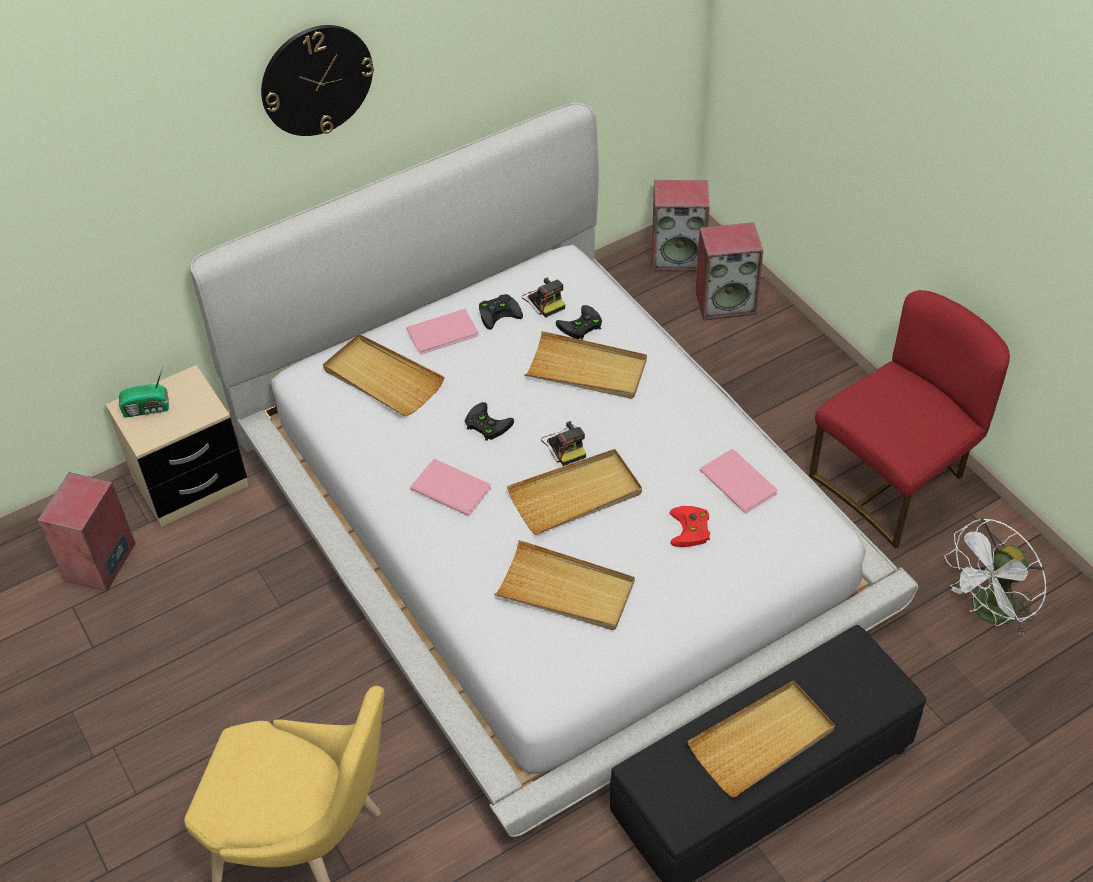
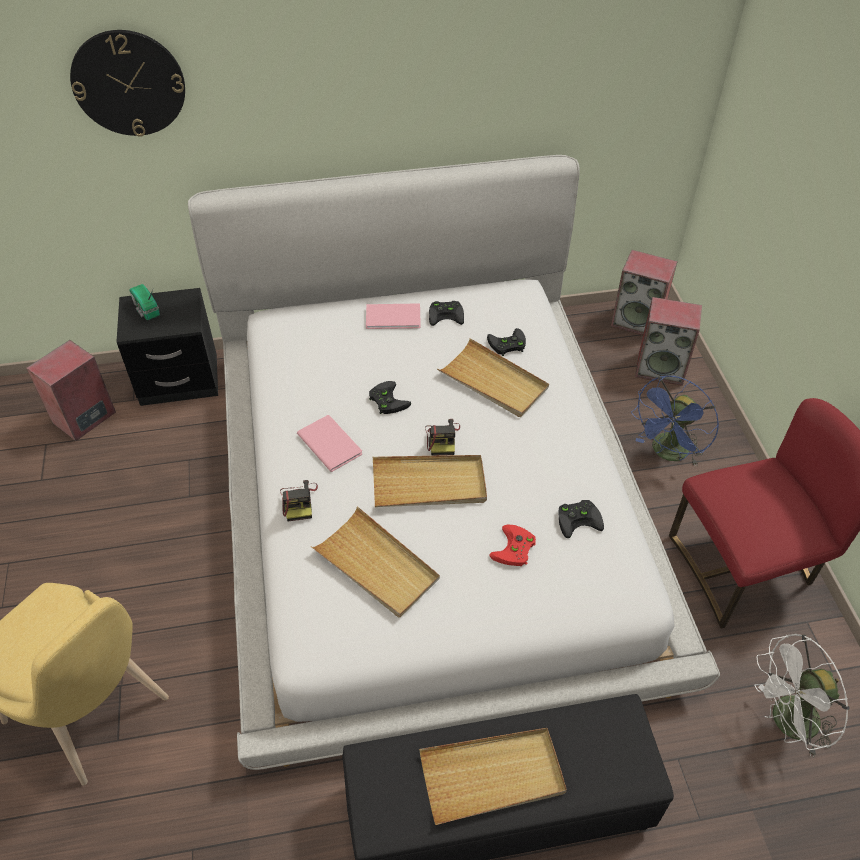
camera: 20 degrees right, 0 degrees up
beige nightstand [105,365,248,527] -> black nightstand [116,288,218,406]
radio [119,366,169,418] -> radio turned 45 degrees clockwise [129,284,160,320]
wall clock [261,25,374,136] -> wall clock moved to [70,30,185,137]
beige tray [323,334,444,416] -> none
camera [522,277,565,318] -> camera moved to [280,480,318,521]
pink book [700,449,777,513] -> black game controller [559,500,604,538]
none -> blue fan [631,375,719,466]

